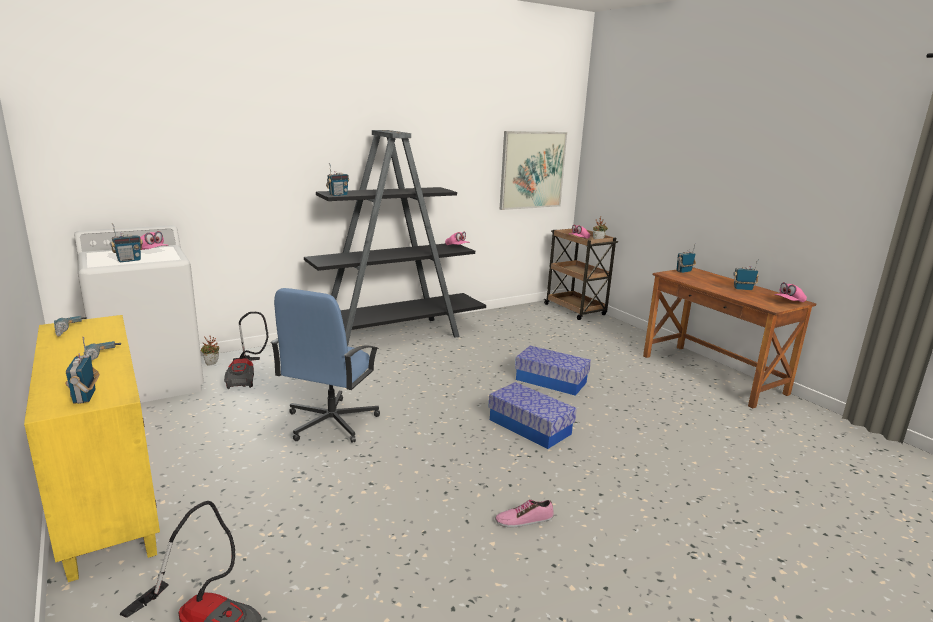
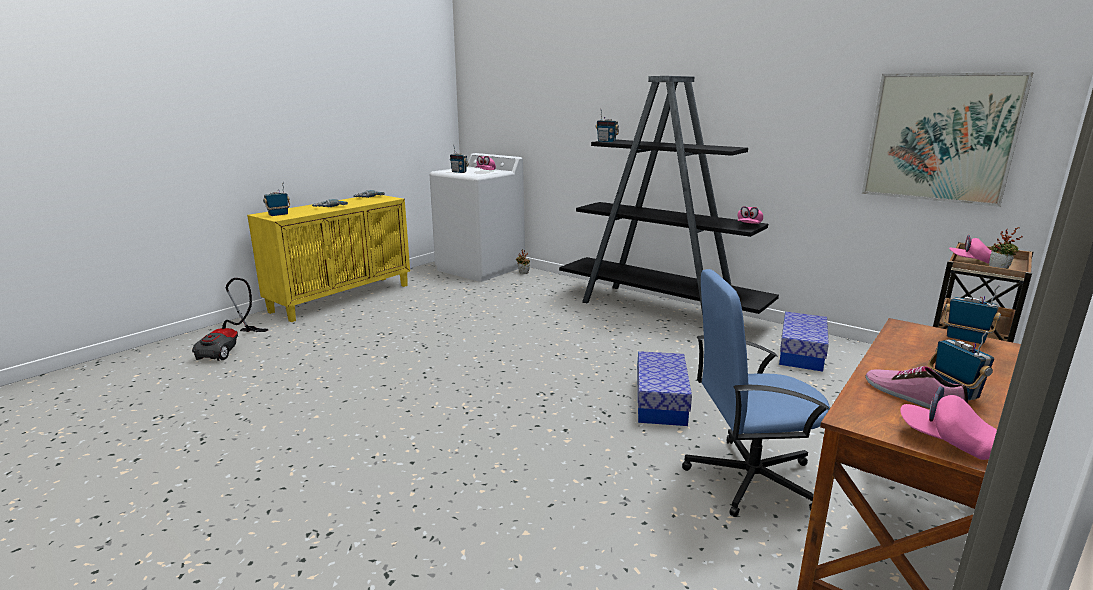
camera: 70 degrees right, 0 degrees up
vacuum cleaner [224,312,268,389] -> none
blue office chair [271,288,380,443] -> blue office chair moved to [682,269,830,517]
storage box [488,382,577,449] -> storage box moved to [779,312,829,372]
shoe [495,500,554,528] -> shoe moved to [865,366,968,409]

